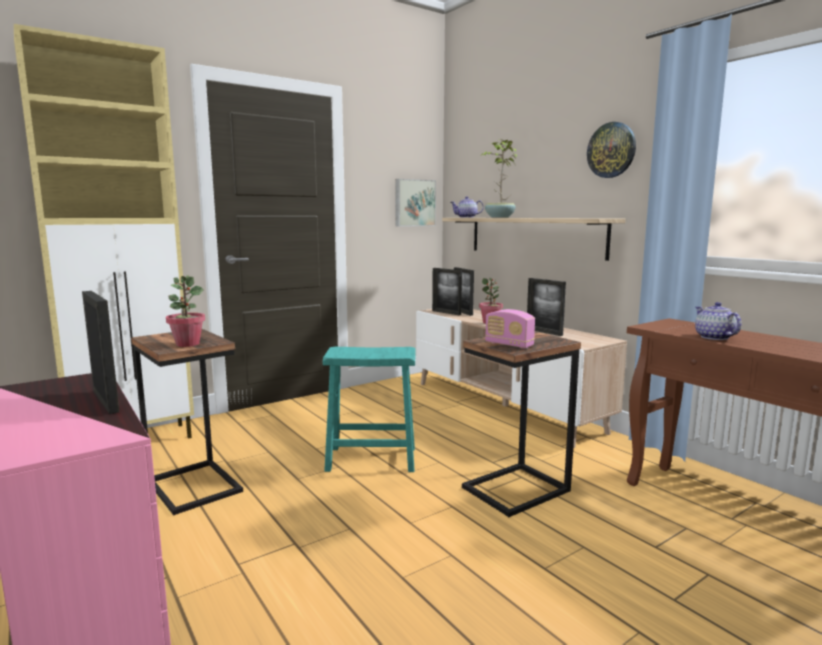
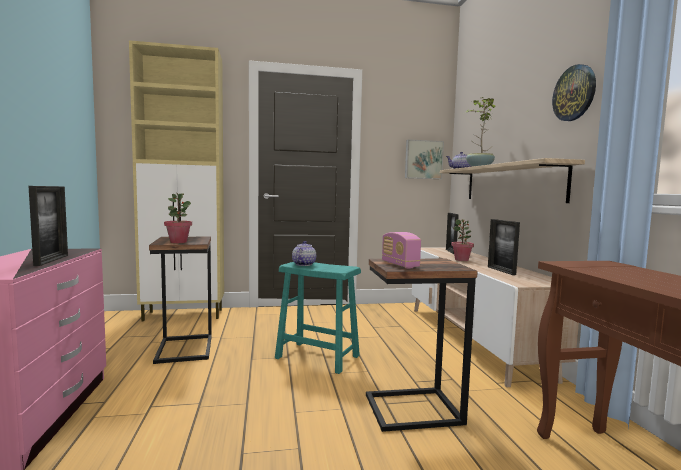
camera: 25 degrees right, 5 degrees down
picture frame [432,268,462,315] -> none
teapot [695,302,742,340] -> teapot moved to [292,241,316,266]

